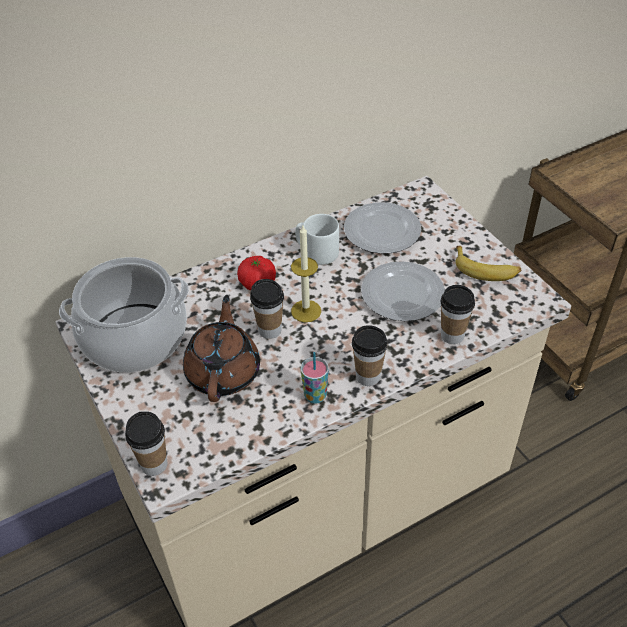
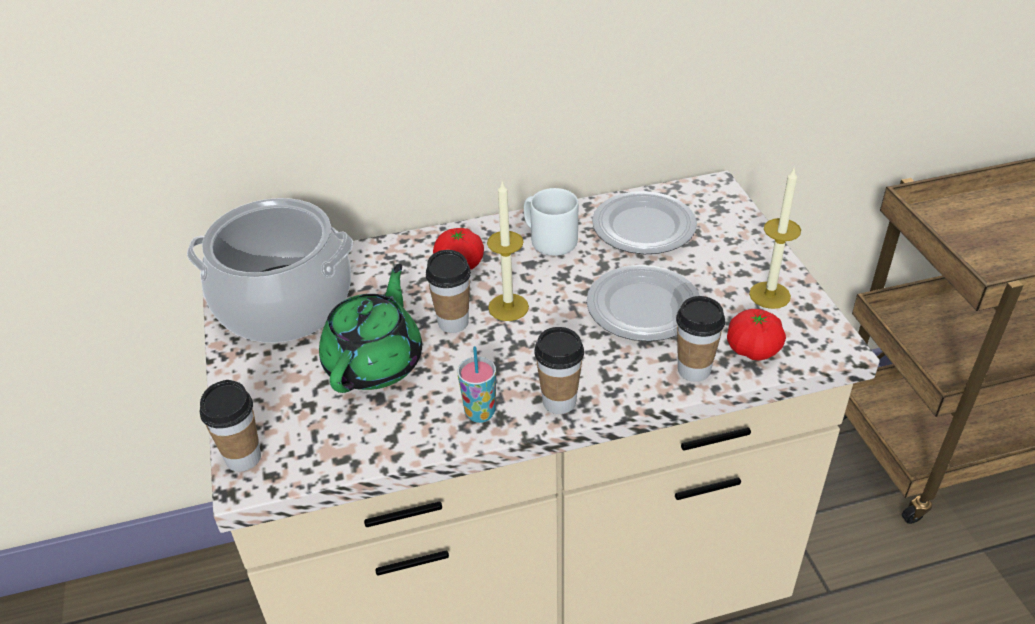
camera: 15 degrees right, 5 degrees down
brown teapot [183,295,260,402] -> green teapot [319,264,422,393]
banana [456,246,521,281] -> candle [749,167,801,309]
none -> tomato [727,309,786,361]

